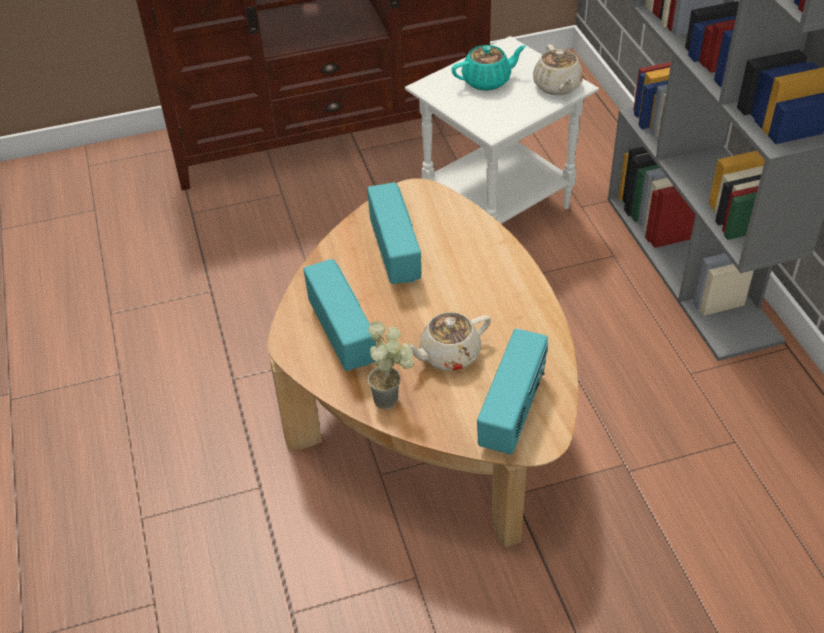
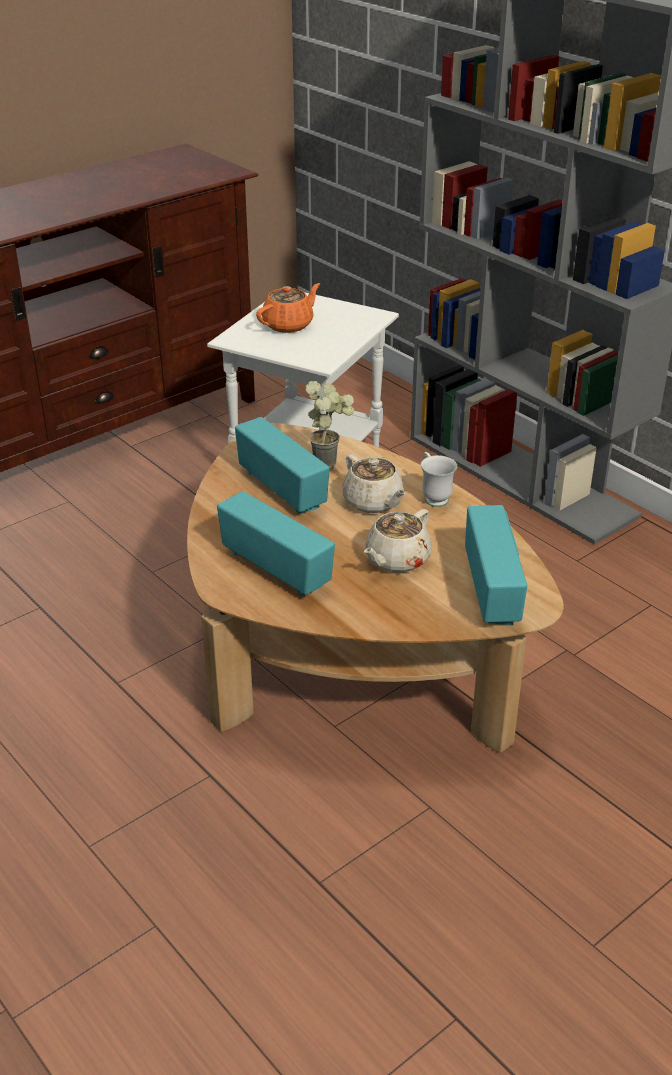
camera: 25 degrees left, 10 degrees down
potted plant [368,321,414,410] -> potted plant moved to [306,381,354,469]
turquoise teapot [451,45,526,91] -> orange teapot [256,283,320,333]
beige teapot [533,44,583,95] -> beige teapot moved to [342,454,406,513]
none -> white mug [421,452,457,507]

